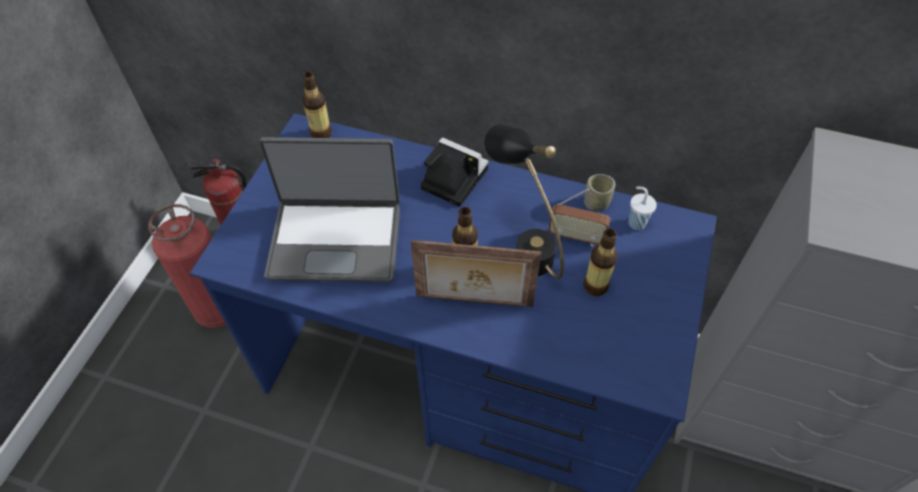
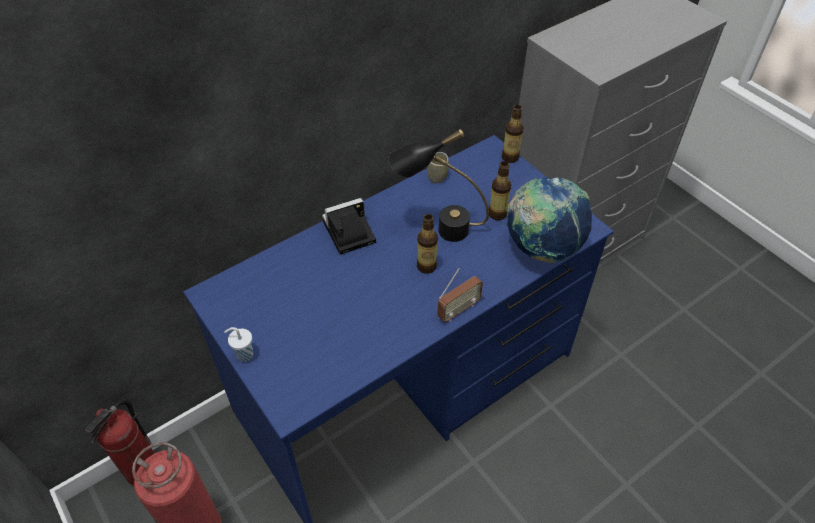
camera: 55 degrees left, 5 degrees down
laptop [260,137,400,282] -> none
bottle [302,72,332,138] -> bottle moved to [502,105,524,163]
picture frame [411,240,541,307] -> none
radio [548,189,611,246] -> radio moved to [437,268,483,322]
white cup [628,186,657,230] -> white cup moved to [224,327,253,362]
none -> globe [506,177,592,263]

